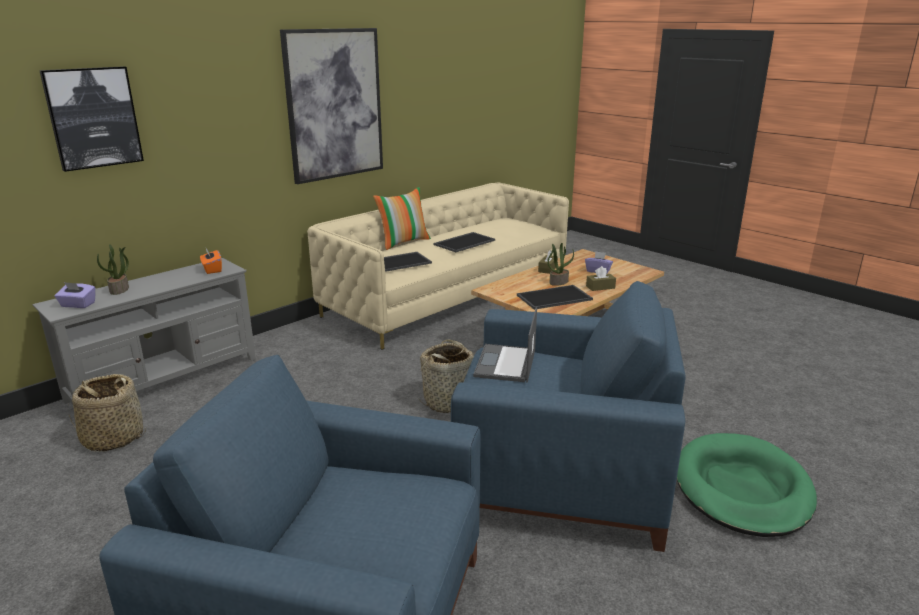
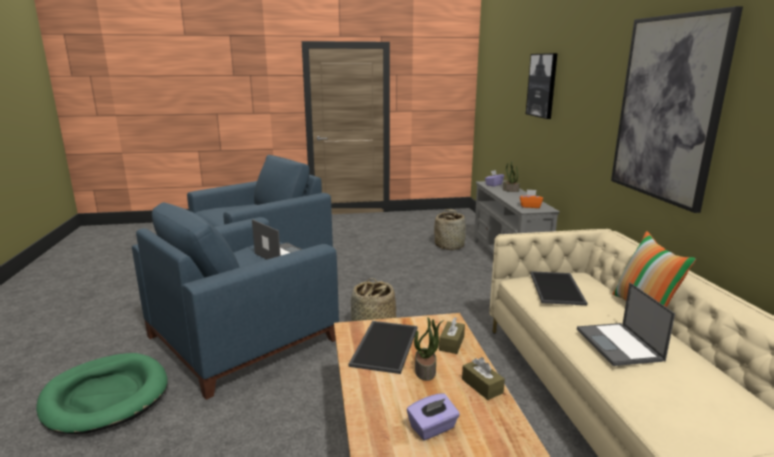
camera: 125 degrees right, 5 degrees down
tray [434,232,495,252] -> laptop [577,283,675,366]
brown tissue box [586,266,616,291] -> brown tissue box moved to [439,317,465,354]

